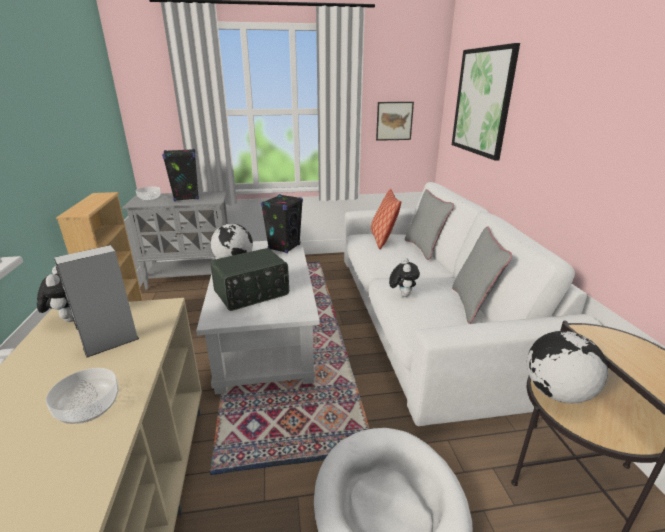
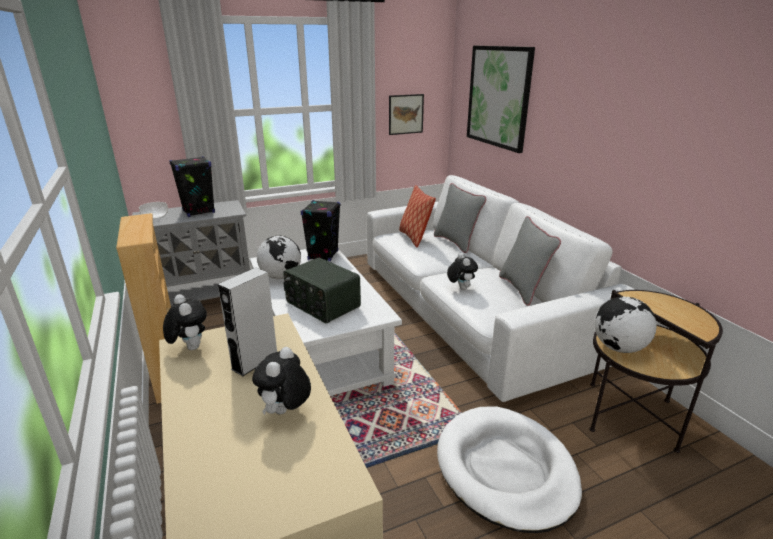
camera: 15 degrees left, 0 degrees up
bowl [46,368,119,424] -> plush toy [252,347,311,415]
radio [210,248,289,311] -> radio turned 90 degrees clockwise [283,258,361,323]

